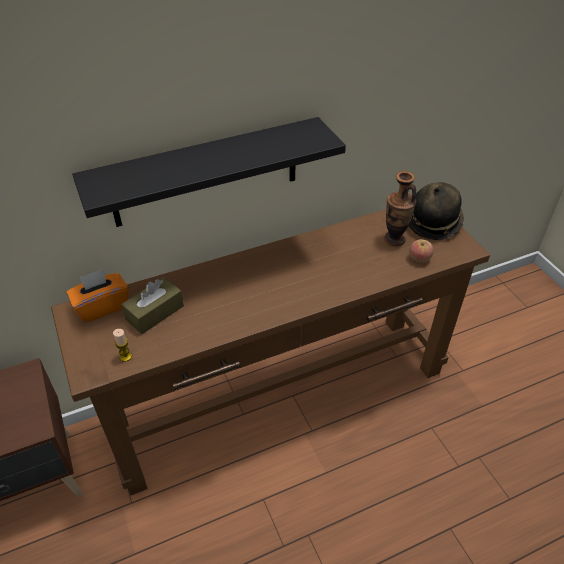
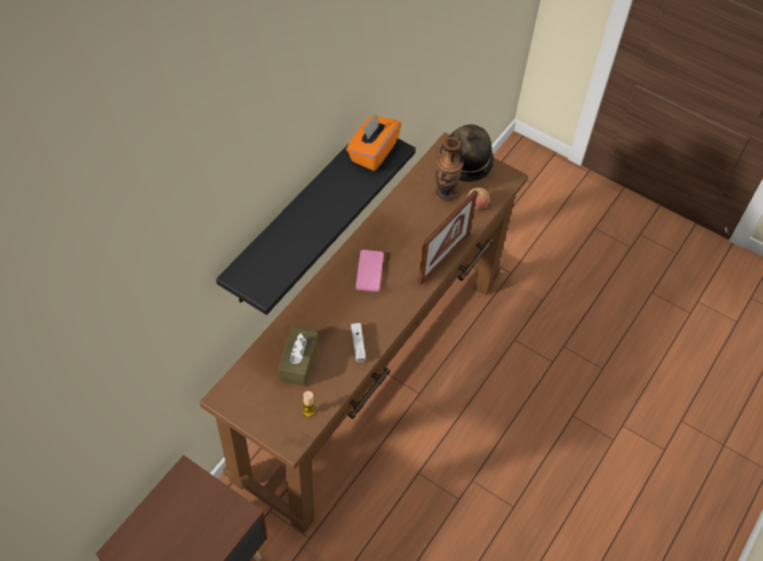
camera: 35 degrees left, 10 degrees up
orange tissue box [66,269,129,322] -> orange tissue box moved to [346,114,402,171]
none -> white game controller [351,323,366,362]
none -> pink game controller [356,250,384,292]
none -> picture frame [418,190,477,286]

